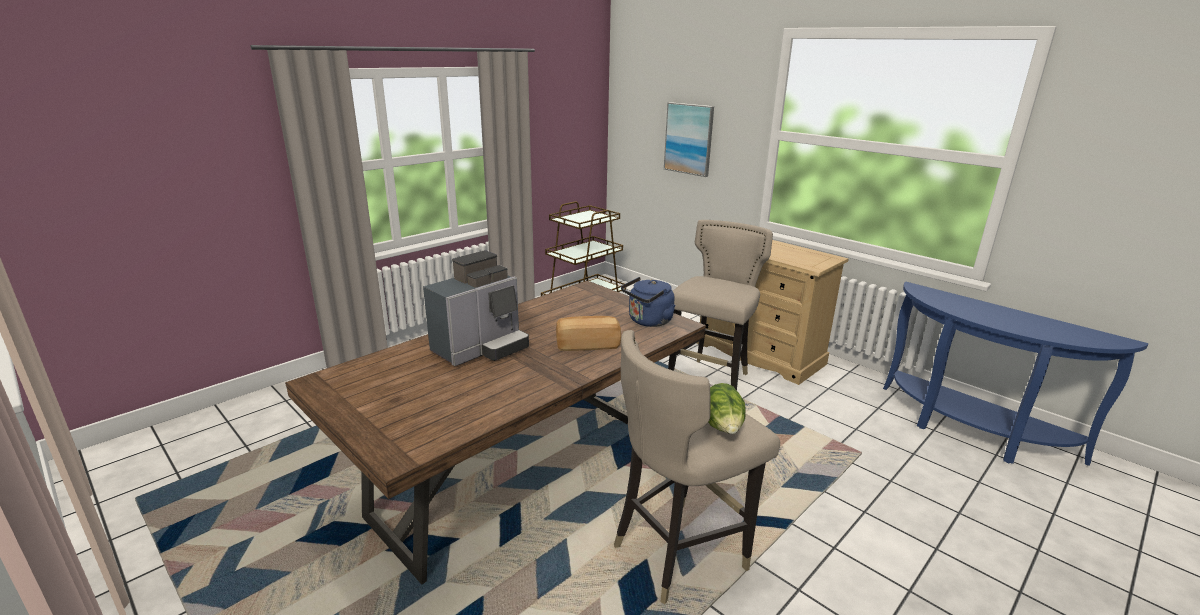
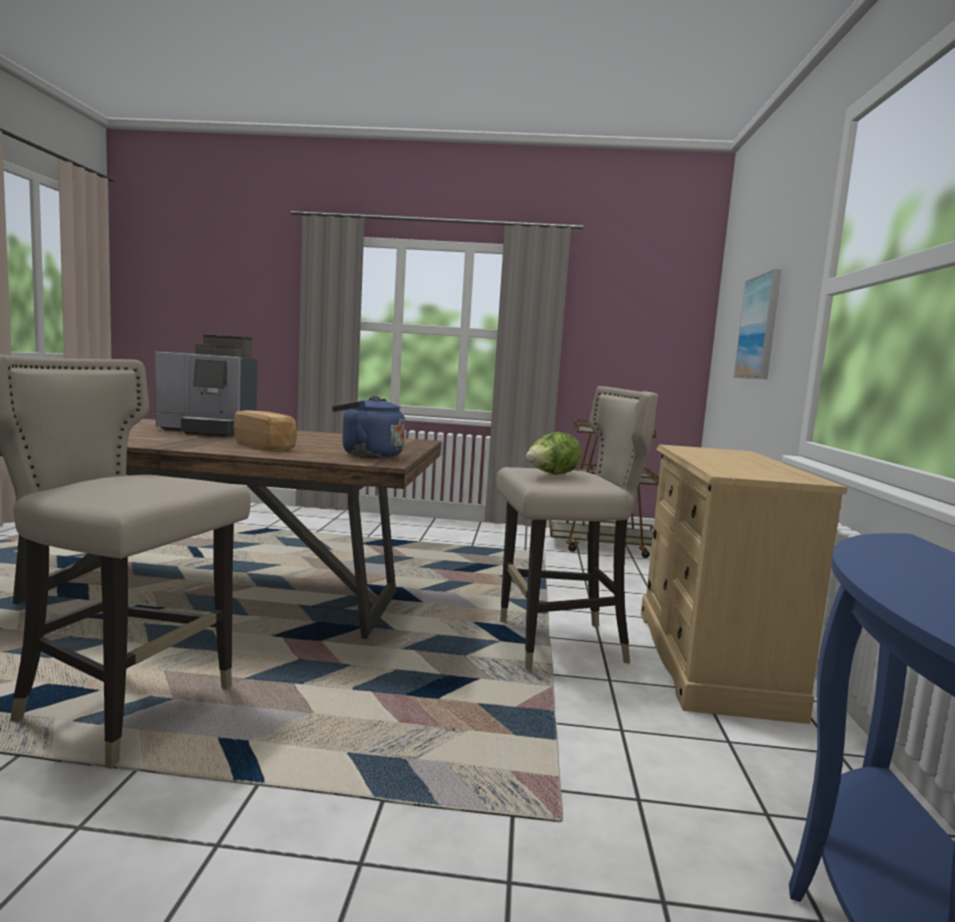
camera: 50 degrees right, 15 degrees down
lettuce [708,383,746,434] -> lettuce moved to [526,432,581,475]

